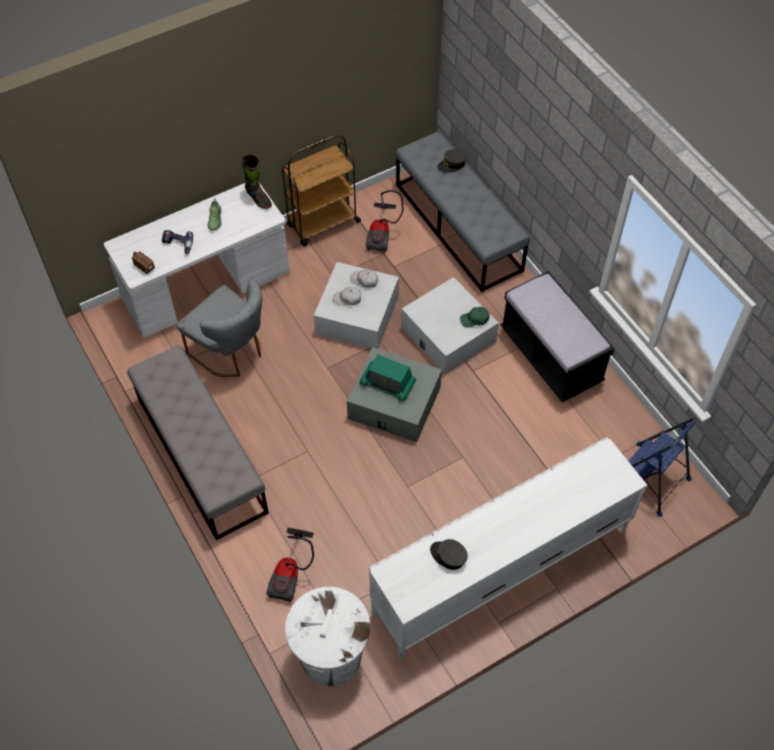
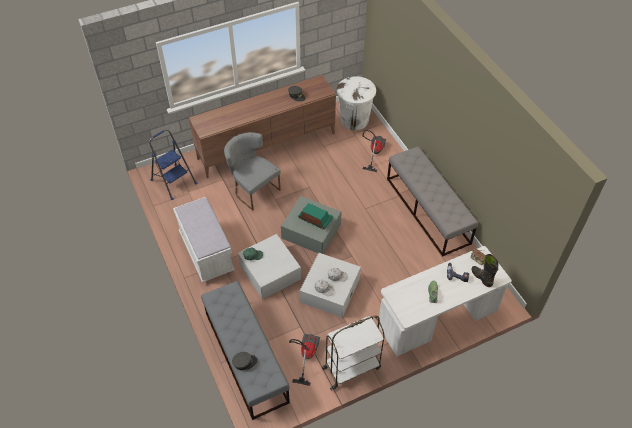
camera: 175 degrees left, 5 degrees down
grey chair [177,277,262,377] -> grey chair moved to [224,132,281,211]
black boot [242,154,272,209] -> black boot moved to [472,254,499,287]
brown cart [282,135,361,246] -> white cart [322,316,384,390]
white cabinet [369,437,647,662] -> brown cabinet [189,75,336,178]
black bench [501,271,614,403] -> white bench [173,197,234,282]

